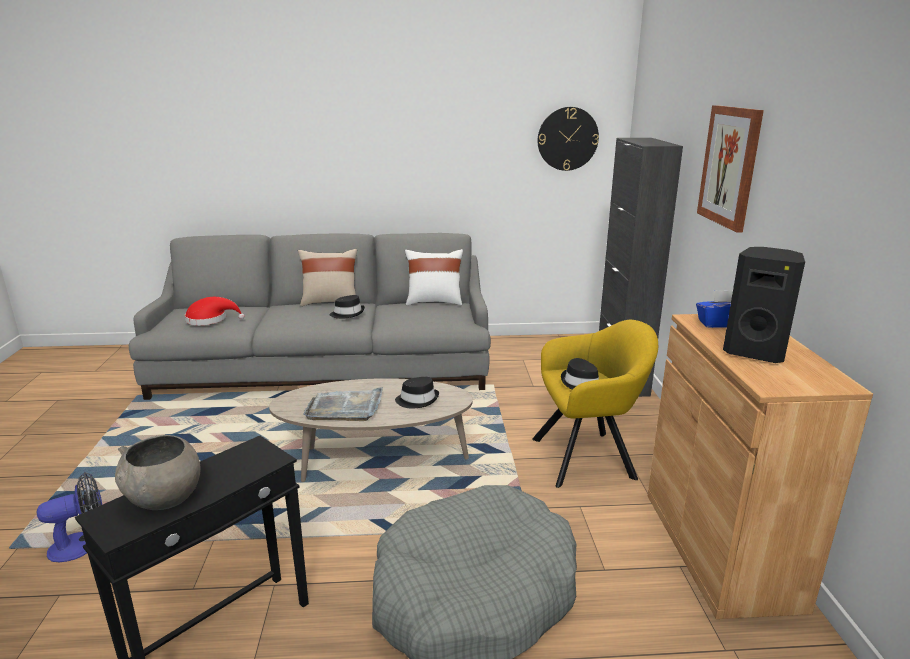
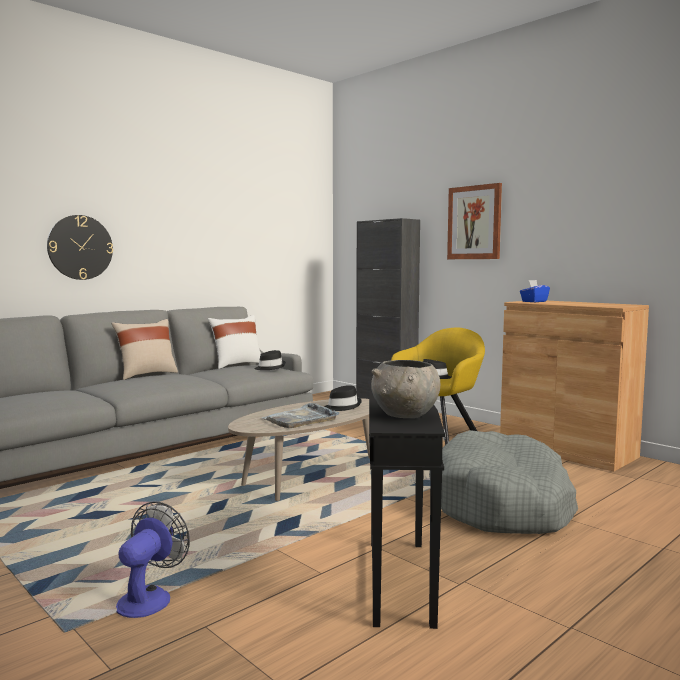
camera: 40 degrees left, 15 degrees down
red hat [185,297,245,325] -> none
black hat [330,295,365,319] -> black hat moved to [254,350,286,370]
wall clock [538,107,599,171] -> wall clock moved to [47,215,113,280]
black speaker [723,247,805,363] -> none

